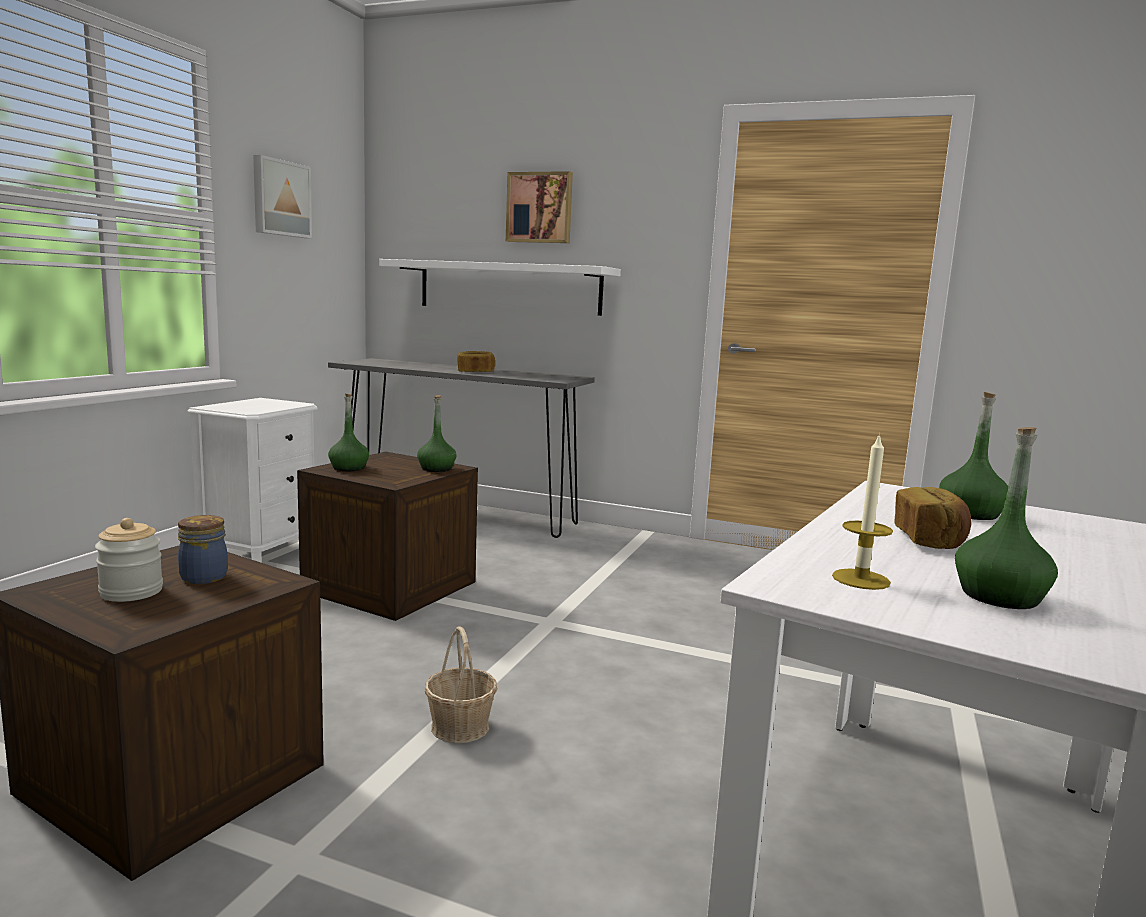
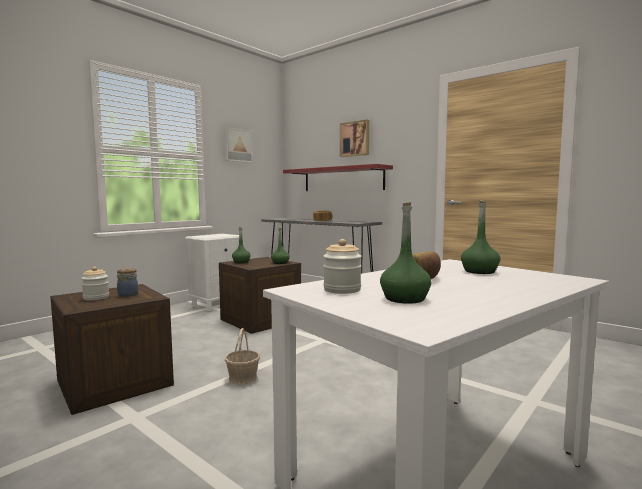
camera: 20 degrees right, 5 degrees down
white shelf [379,259,621,316] -> red shelf [283,164,393,191]
candle [832,433,893,590] -> jar [323,239,362,294]

